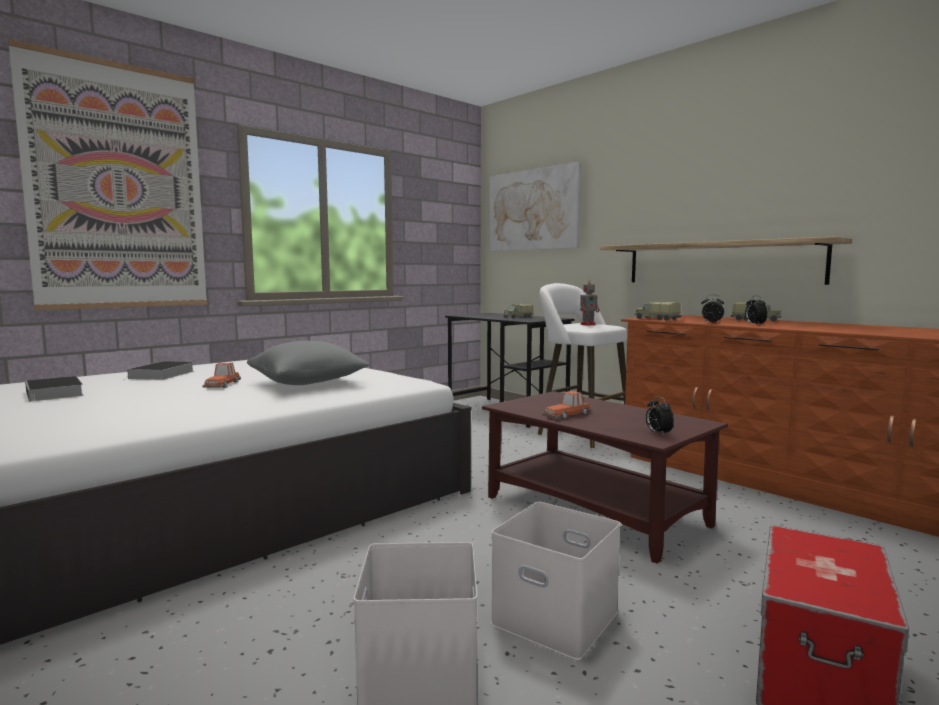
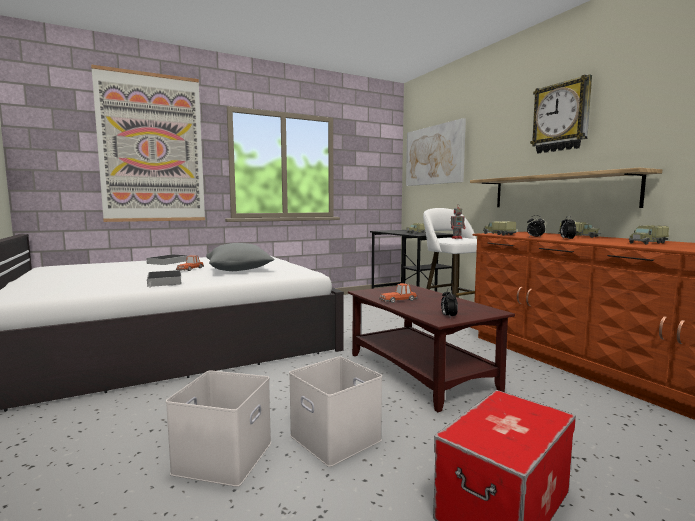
camera: 15 degrees right, 0 degrees up
book [25,376,84,403] -> book moved to [147,270,182,288]
none -> wall clock [530,74,592,153]
none -> toy truck [629,225,669,245]

